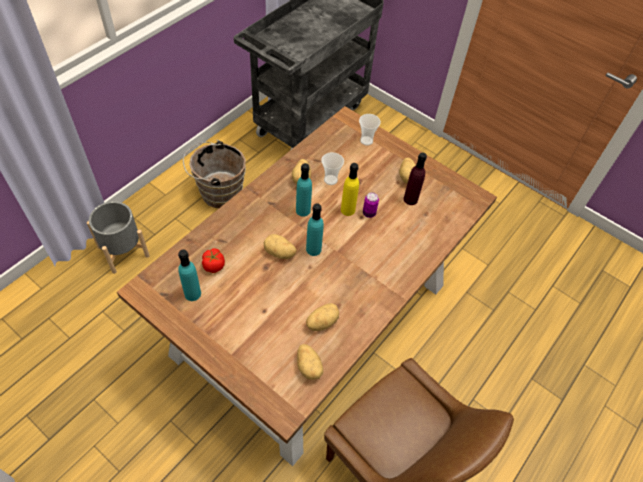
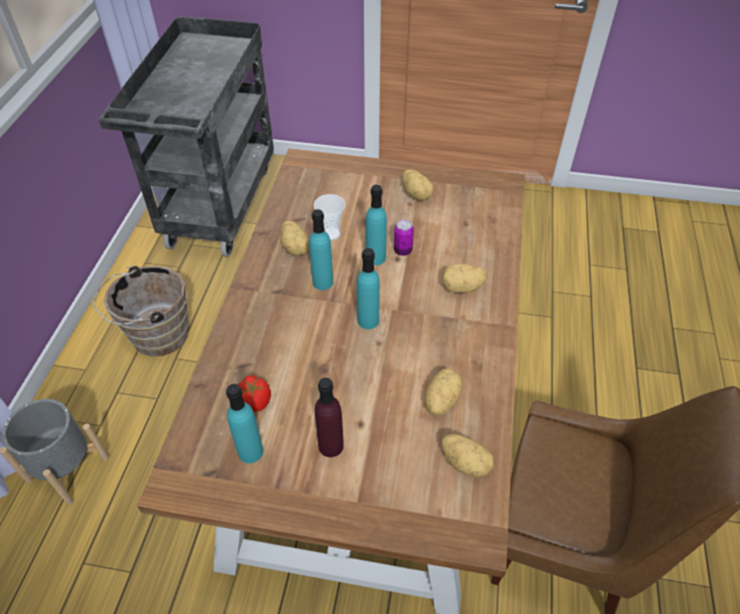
camera: 25 degrees left, 5 degrees down
potato [264,234,297,259] -> potato moved to [442,263,488,293]
yellow bottle [341,163,359,216] -> turquoise bottle [366,185,387,265]
cup [359,114,381,146] -> none
purple bottle [404,152,427,205] -> purple bottle moved to [315,378,344,457]

